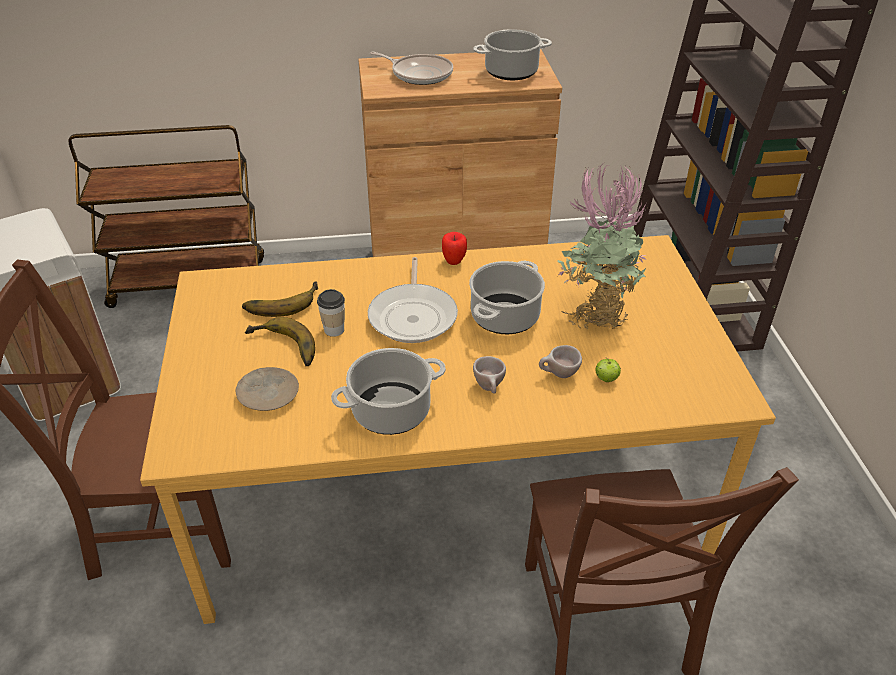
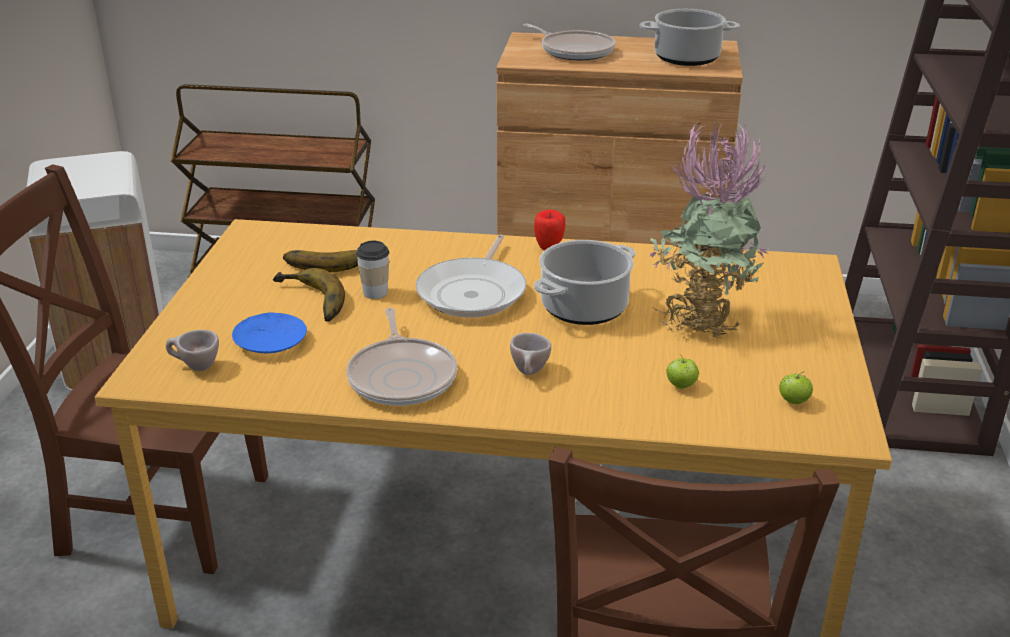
camera: 15 degrees right, 10 degrees down
beige plate [236,367,299,411] -> blue plate [232,312,307,353]
cooking pot [331,348,446,435] -> frying pan [346,308,457,406]
beige cup [539,345,582,378] -> beige cup moved to [166,330,219,371]
none -> apple [779,372,813,404]

